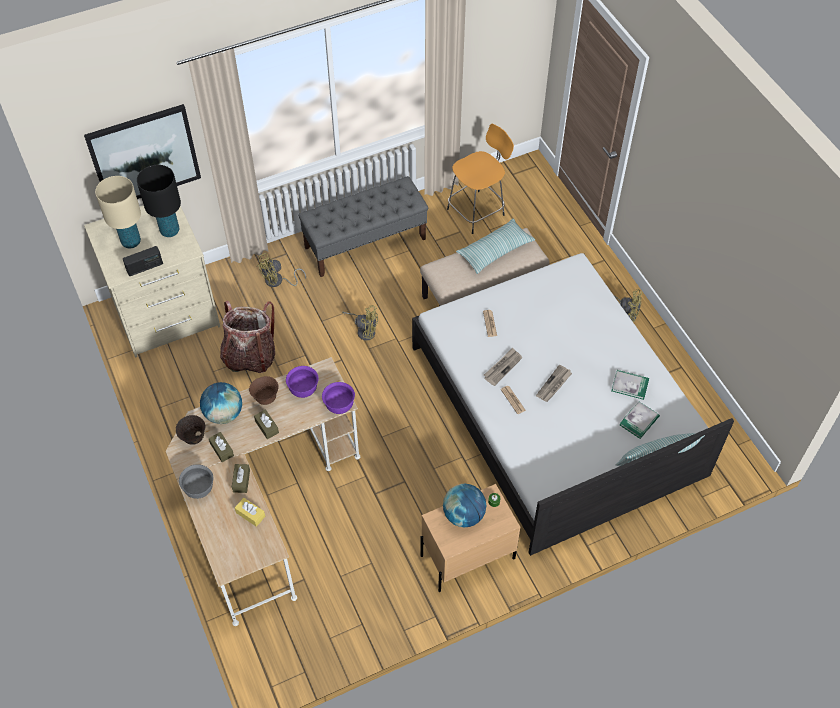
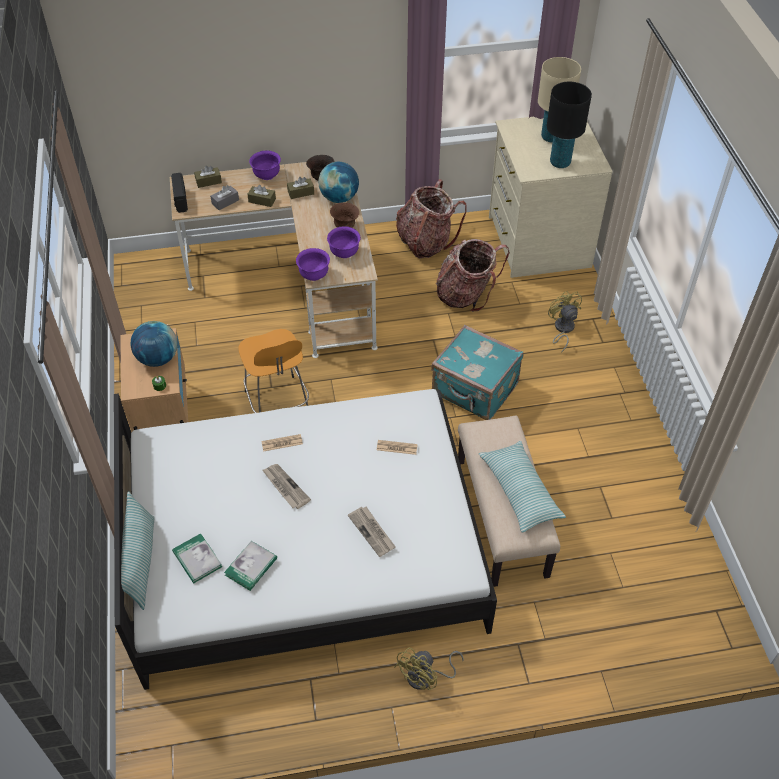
camera: 105 degrees right, 5 degrees down
picture [84,104,201,199] -> none
radio [123,246,163,276] -> radio moved to [171,173,188,213]
grey bowl [179,464,213,499] -> purple bowl [249,151,281,180]
yellow tissue box [235,498,265,527] -> grey tissue box [210,185,239,210]
brown tissue box [254,409,279,439] -> brown tissue box moved to [194,166,222,188]
grey bench [298,176,428,277] -> none
yellow fan [342,305,378,341] -> turquoise suitcase [431,325,524,420]
orange stool [447,124,514,234] -> orange stool moved to [239,329,309,413]
newspaper [484,348,522,386] -> newspaper moved to [348,507,396,557]
none -> backpack [396,179,467,258]

